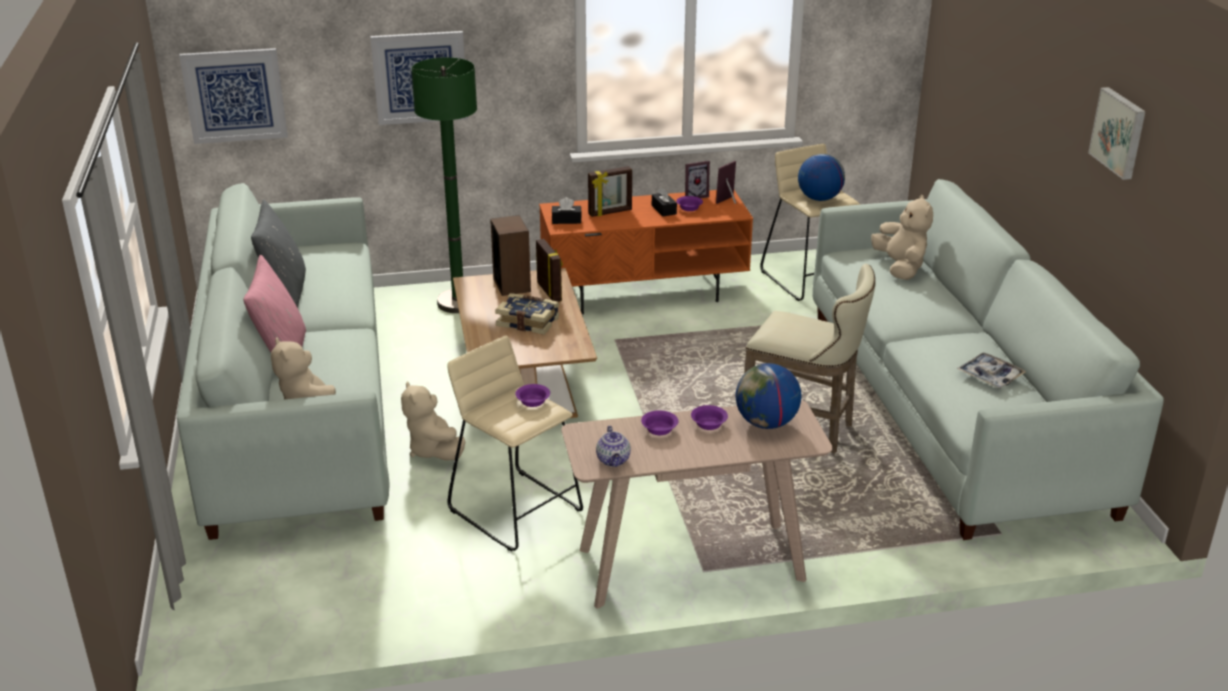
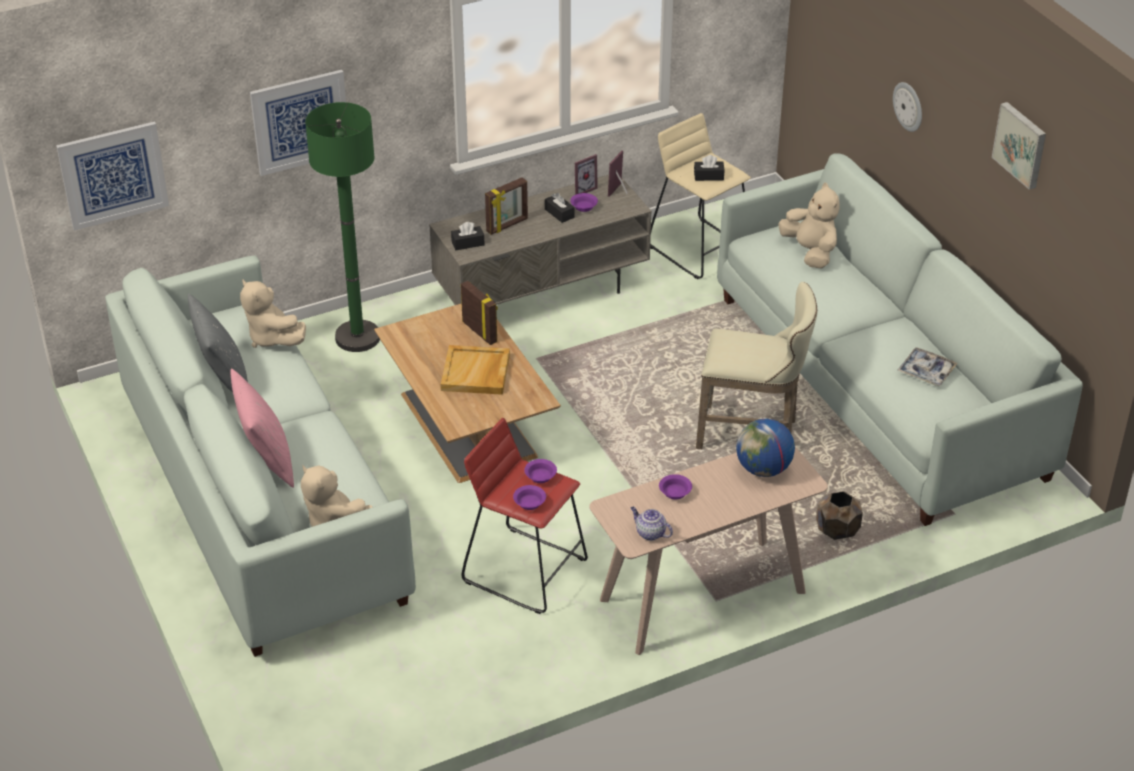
camera: 15 degrees left, 10 degrees up
beige plush toy [401,381,465,461] -> beige plush toy moved to [240,279,306,348]
beige stool [447,336,583,552] -> red stool [461,418,588,614]
speaker [490,215,531,296] -> none
book [495,293,559,335] -> beige tray [441,345,510,395]
orange tv stand [539,190,753,315] -> grey tv stand [429,175,652,305]
teapot [596,426,631,467] -> teapot turned 150 degrees clockwise [631,507,673,541]
purple bowl [691,405,728,430] -> purple bowl moved to [513,485,546,510]
globe [798,154,845,201] -> black tissue box [694,155,725,181]
none -> brown planter [816,491,863,540]
none -> wall clock [893,82,922,132]

